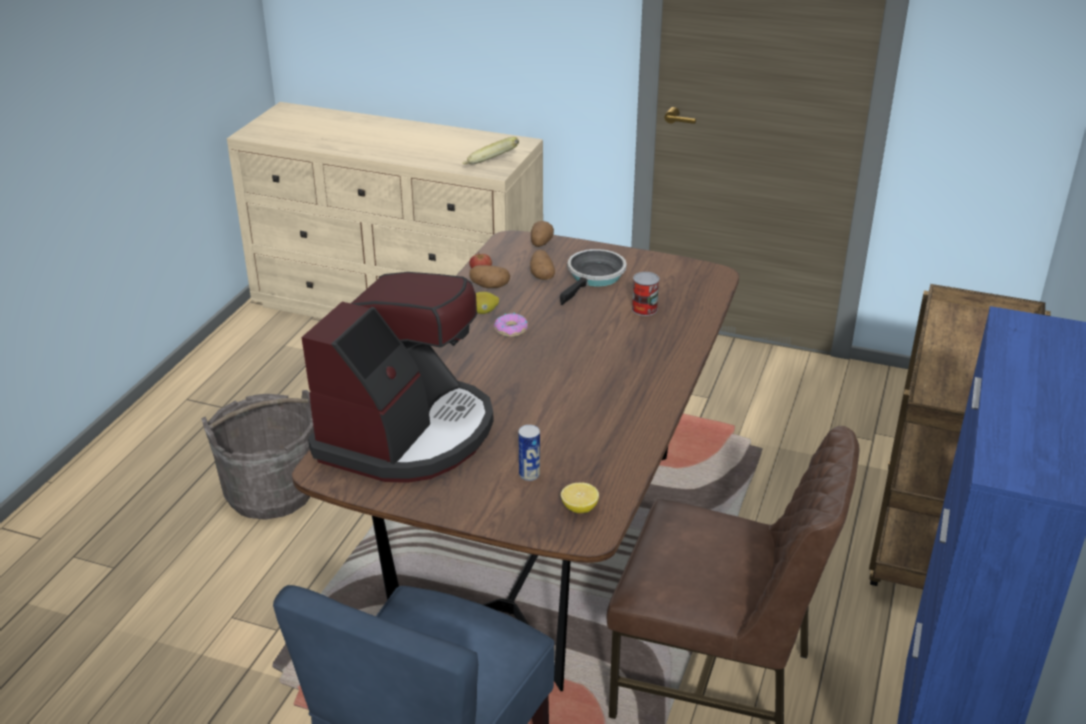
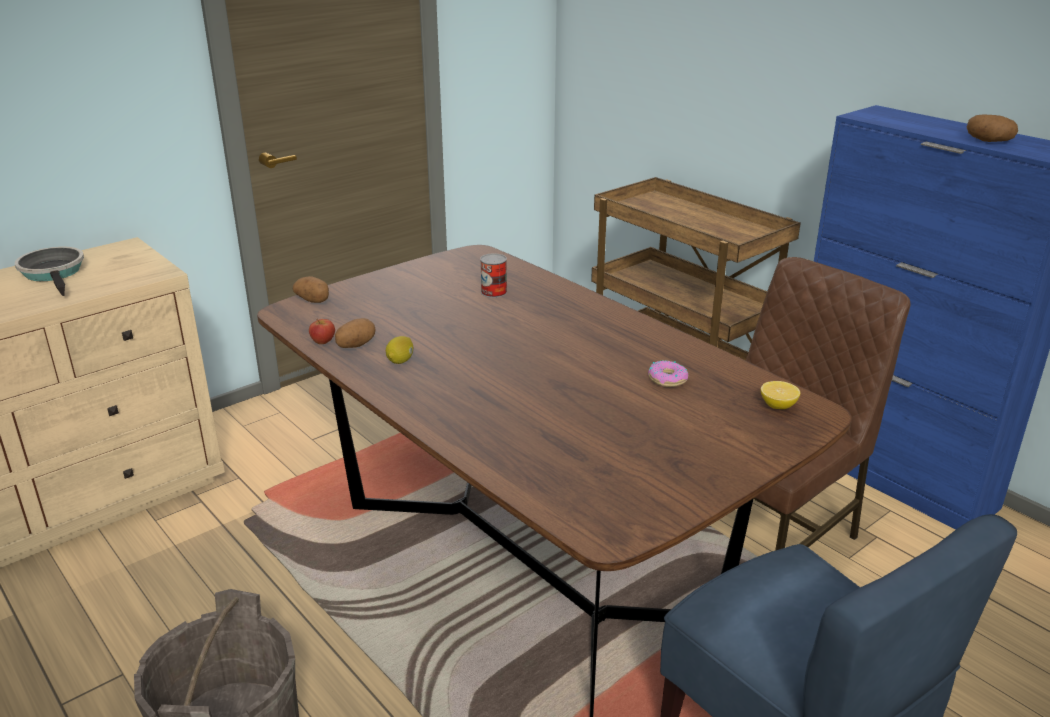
camera: 60 degrees left, 5 degrees down
coffee machine [301,272,494,483] -> none
banana [462,137,519,164] -> none
donut [494,313,528,337] -> donut moved to [648,360,688,387]
can [518,425,540,481] -> none
potato [530,250,555,280] -> potato moved to [967,114,1018,142]
frying pan [560,249,627,305] -> frying pan moved to [15,246,84,296]

